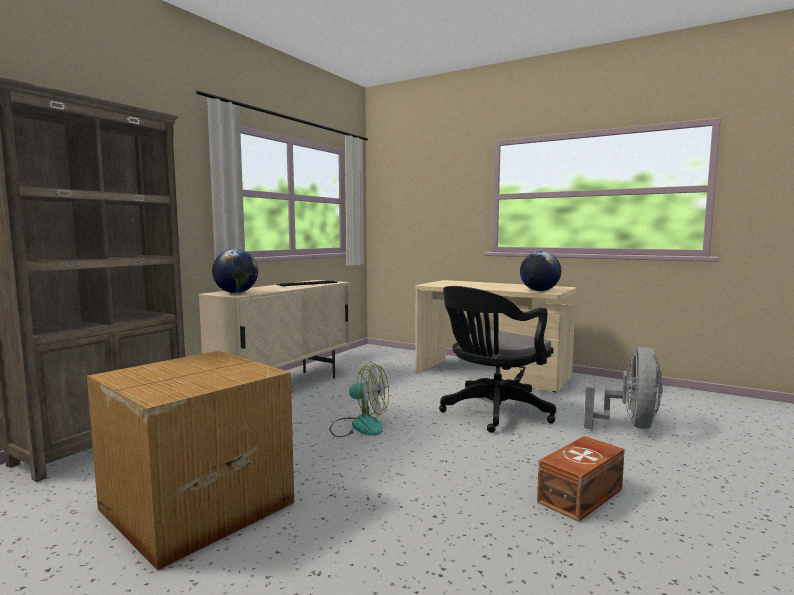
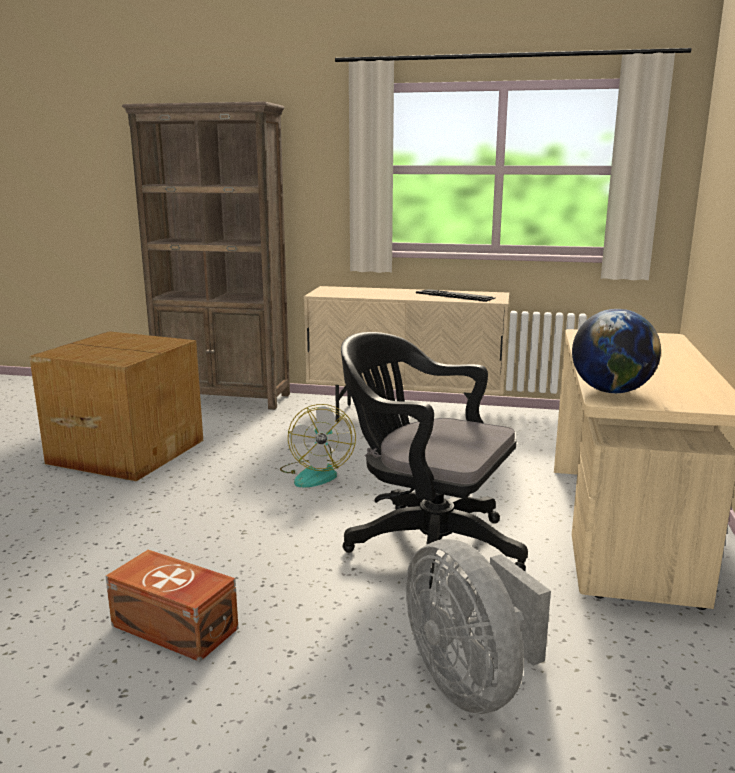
camera: 70 degrees right, 10 degrees up
globe [212,249,258,293] -> none
grey fan [584,347,663,430] -> grey fan turned 60 degrees clockwise [406,539,551,714]

